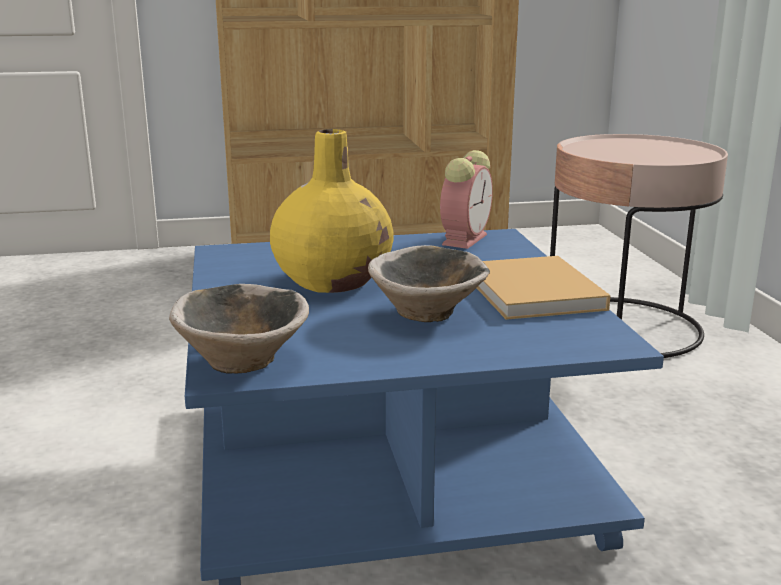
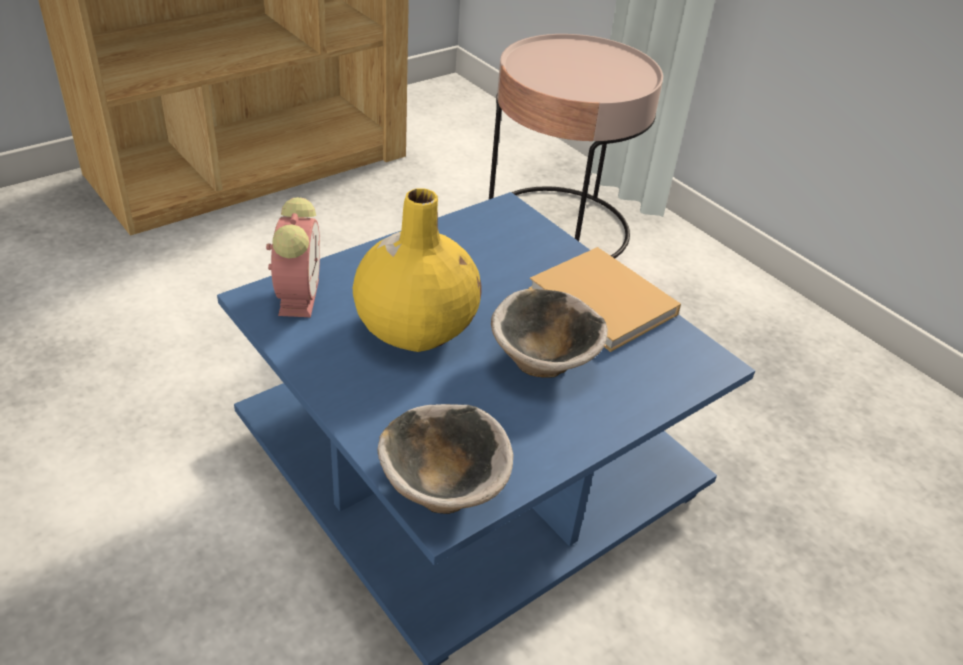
camera: 30 degrees left, 20 degrees up
alarm clock [440,150,493,249] -> alarm clock moved to [266,197,320,317]

